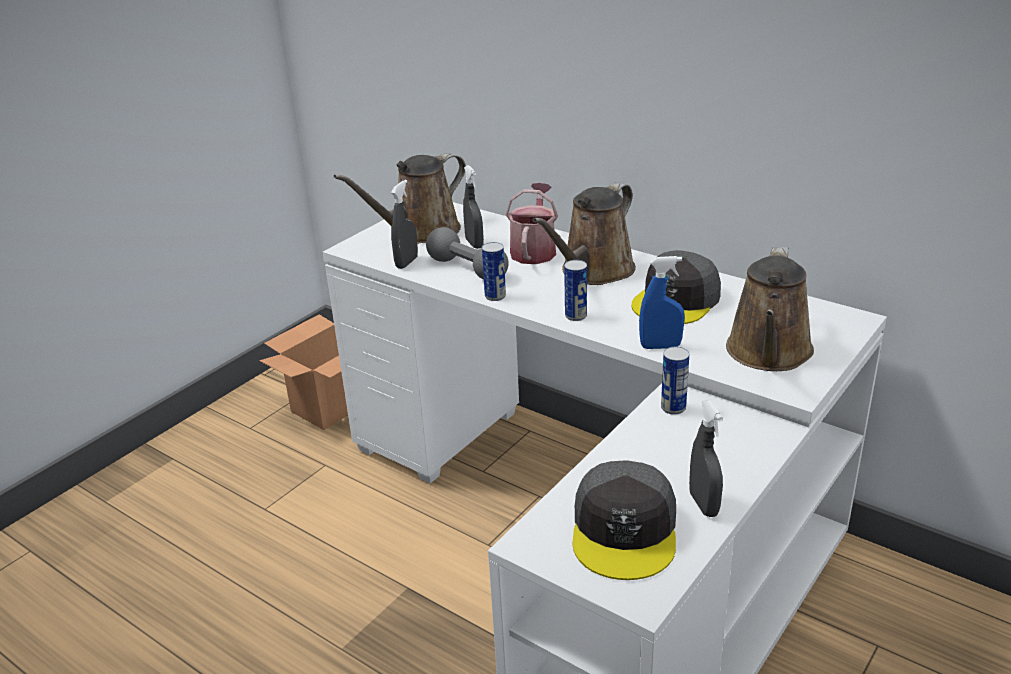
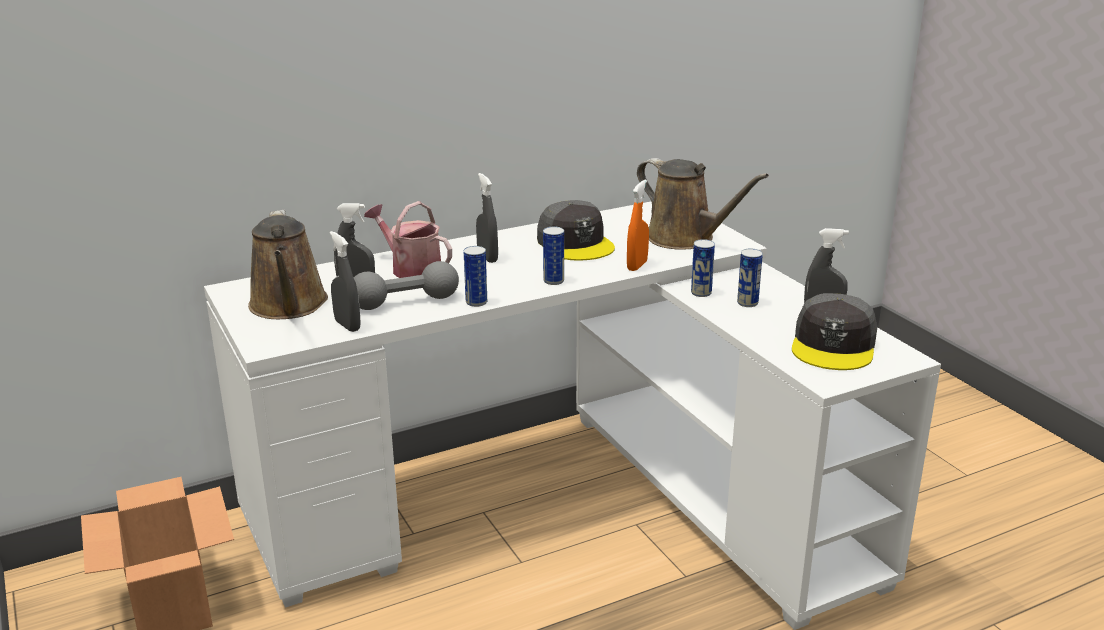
camera: 65 degrees left, 5 degrees down
brown watering can [532,183,636,285] -> grey spray bottle [476,173,498,263]
grey cap [572,460,676,580] -> grey cap turned 75 degrees clockwise [792,293,877,370]
blue spray bottle [639,256,685,349] -> orange spray bottle [627,180,649,271]
none -> can [737,248,763,307]

